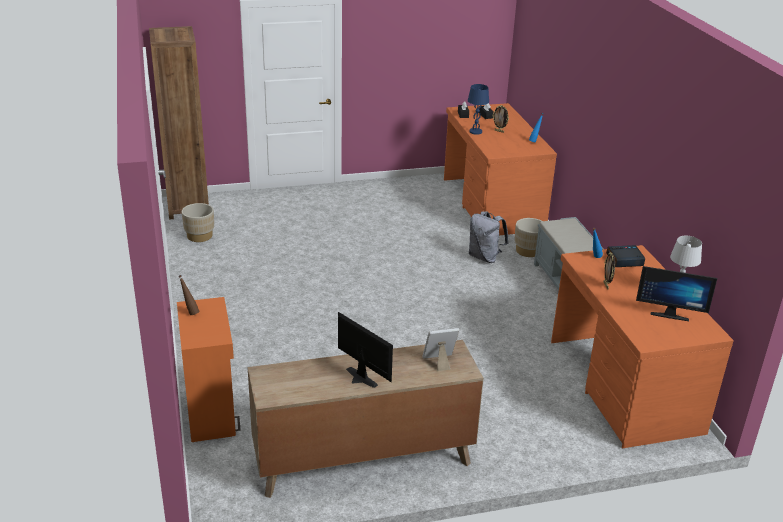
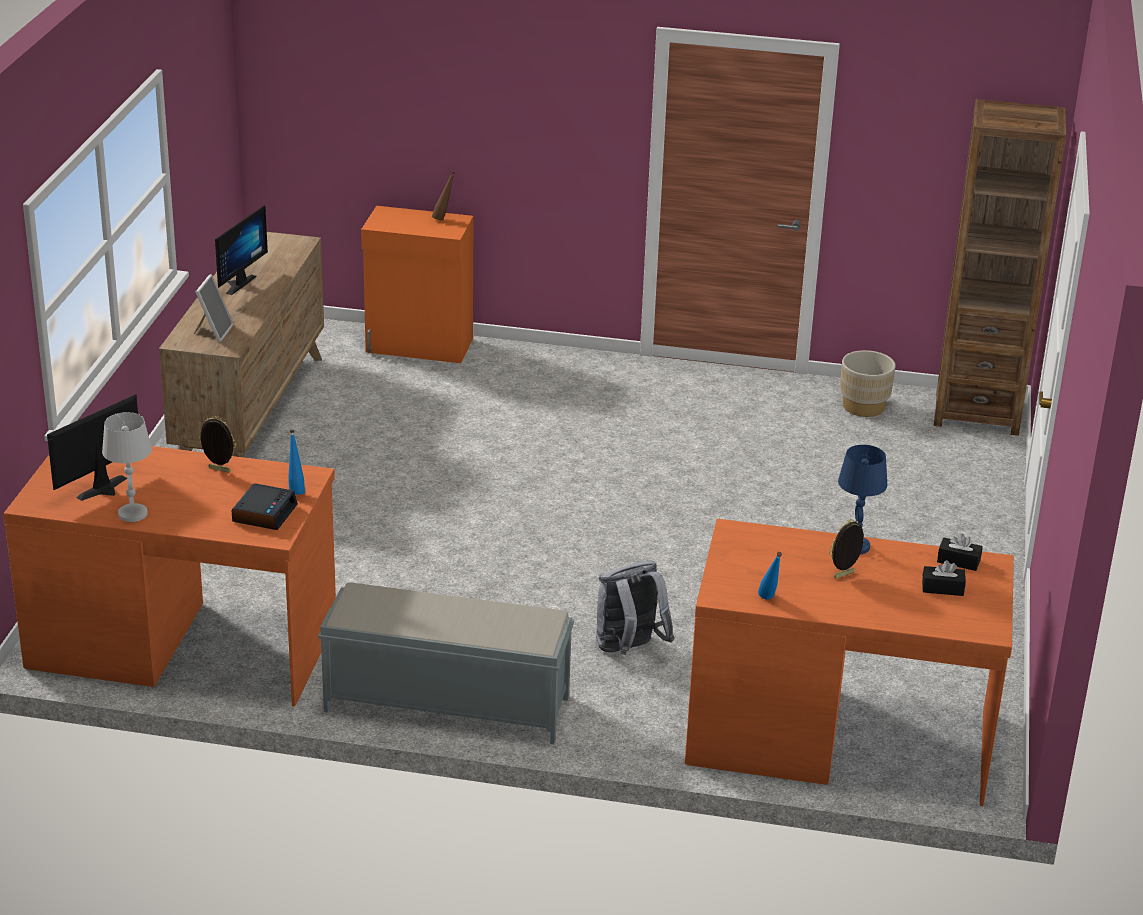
camera: 115 degrees right, 0 degrees up
monitor [338,312,393,388] -> monitor turned 45 degrees counterclockwise [215,205,268,295]
beige planter [514,218,542,257] -> none

